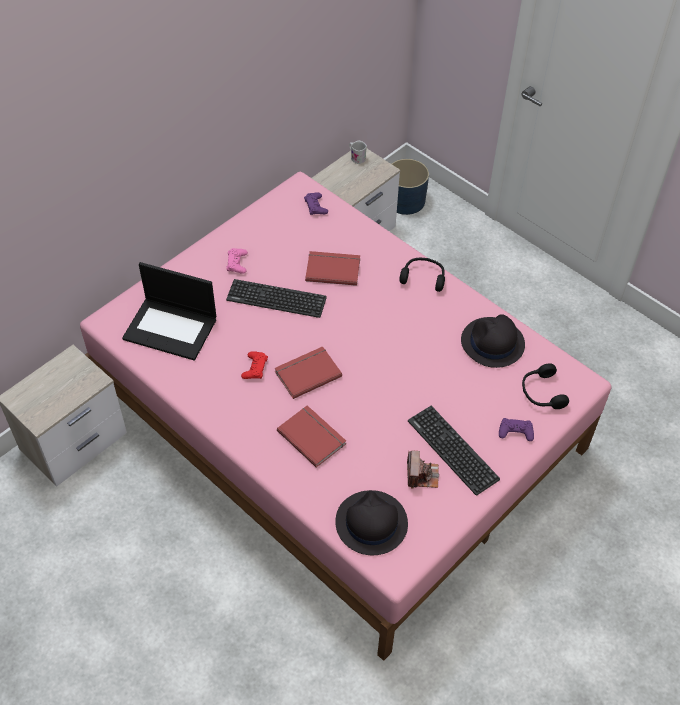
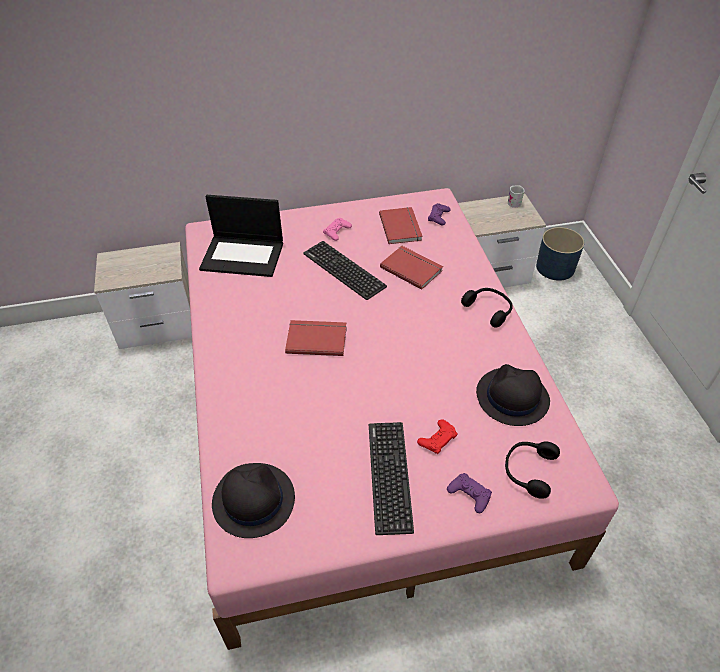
camera: 35 degrees right, 5 degrees down
laptop [122,262,216,361] -> laptop turned 45 degrees counterclockwise [199,195,283,277]
red game controller [241,351,268,379] -> red game controller moved to [417,419,458,454]
red book [277,405,346,468] -> red book moved to [379,207,423,244]
camera [407,450,439,489] -> none

